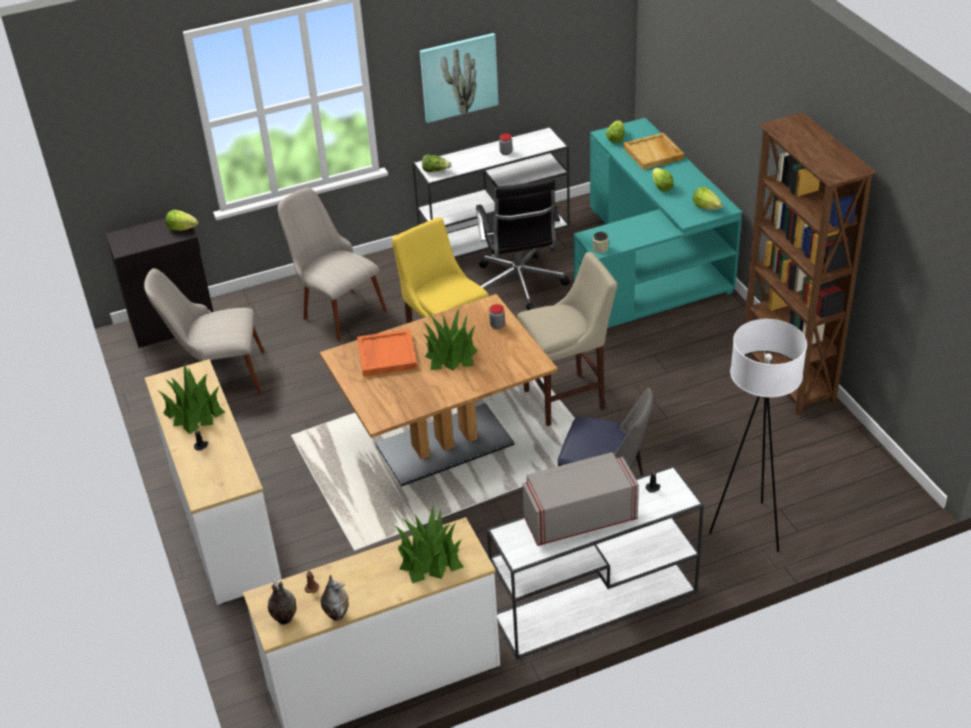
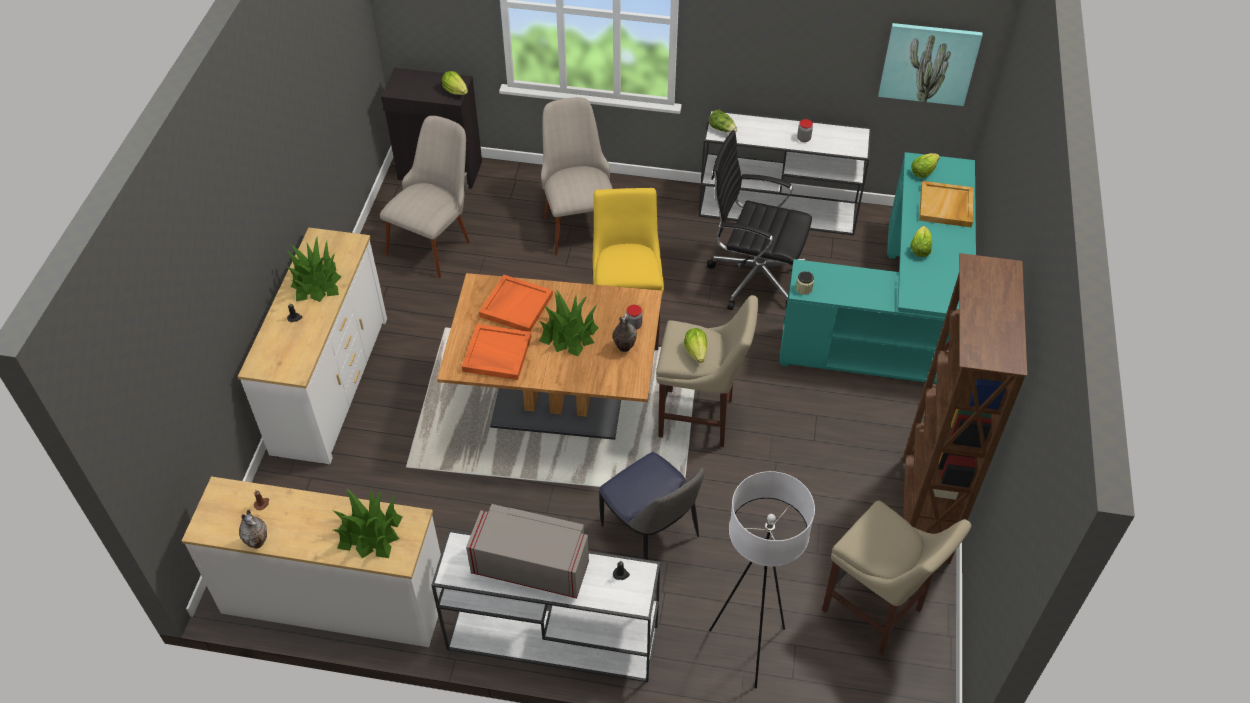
camera: 30 degrees right, 10 degrees up
beige chair [144,268,264,395] -> beige chair turned 90 degrees clockwise [380,116,470,278]
vase [268,579,297,625] -> vase moved to [613,313,637,352]
picture [420,33,499,123] -> picture moved to [878,23,983,106]
black office chair [476,178,570,310] -> black office chair turned 90 degrees clockwise [707,130,812,310]
lettuce [693,187,722,210] -> lettuce moved to [684,328,707,363]
none -> orange tray [462,324,531,380]
none -> beige stool [822,500,971,656]

